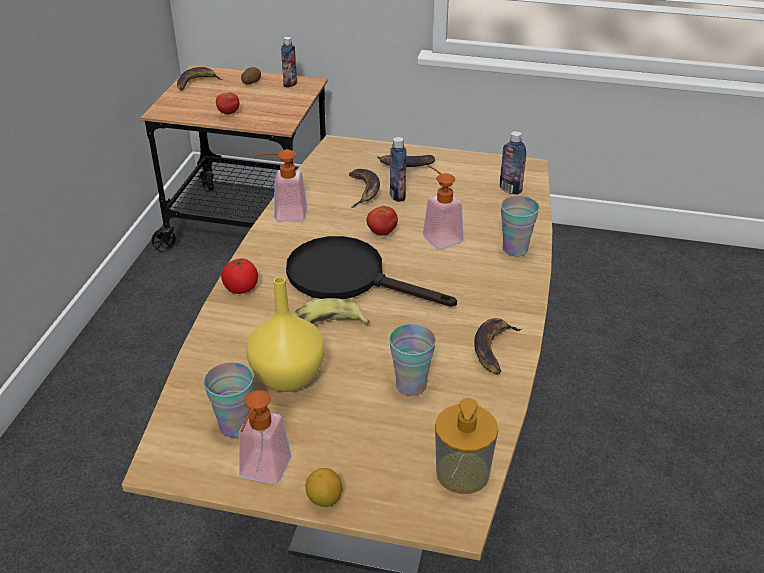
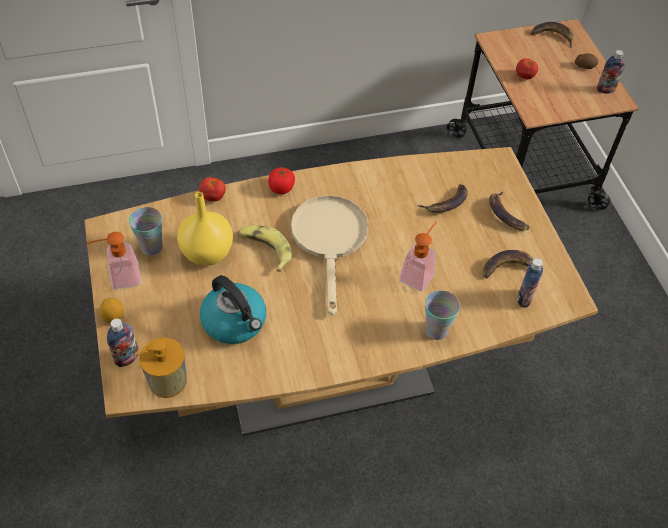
camera: 60 degrees right, 15 degrees up
soap dispenser [256,150,307,222] -> none
black frying pan [286,236,457,307] -> beige frying pan [291,195,368,316]
tomato [366,206,398,236] -> tomato moved to [199,177,226,202]
cup [389,324,436,396] -> kettle [200,275,266,344]
bottle [390,137,407,202] -> bottle moved to [107,319,139,367]
banana [474,318,523,375] -> banana moved to [483,250,534,278]

